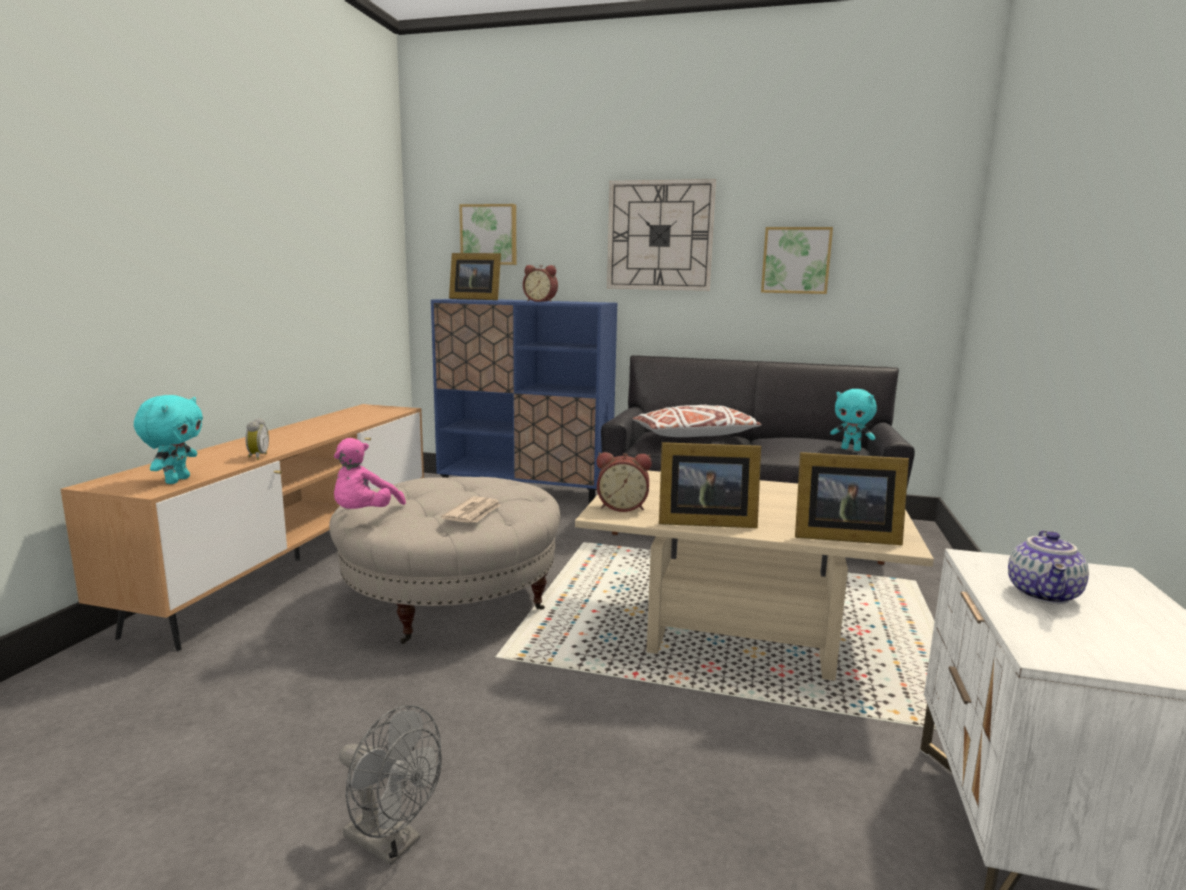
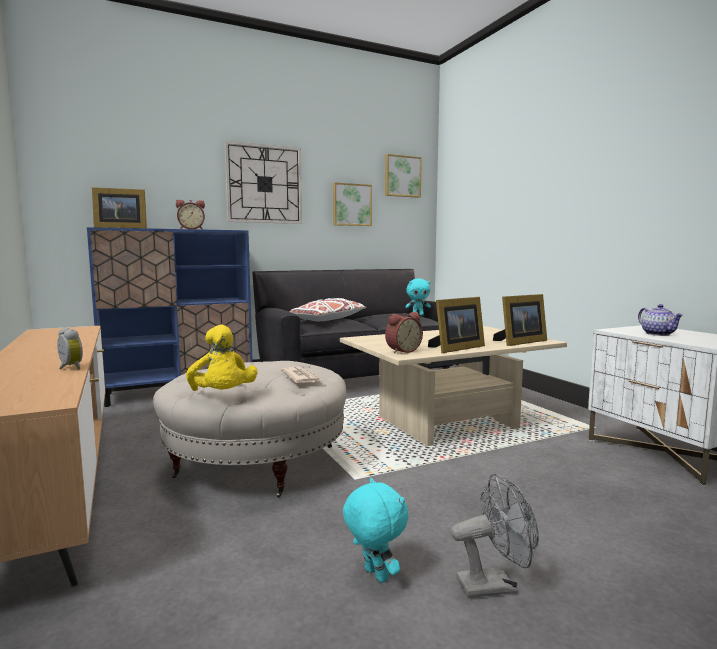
camera: 40 degrees left, 5 degrees down
turquoise plush toy [134,395,203,484] -> turquoise plush toy moved to [343,478,409,583]
pink plush toy [334,438,406,509] -> yellow plush toy [186,325,258,391]
picture [459,204,516,265] -> picture moved to [385,154,422,198]

